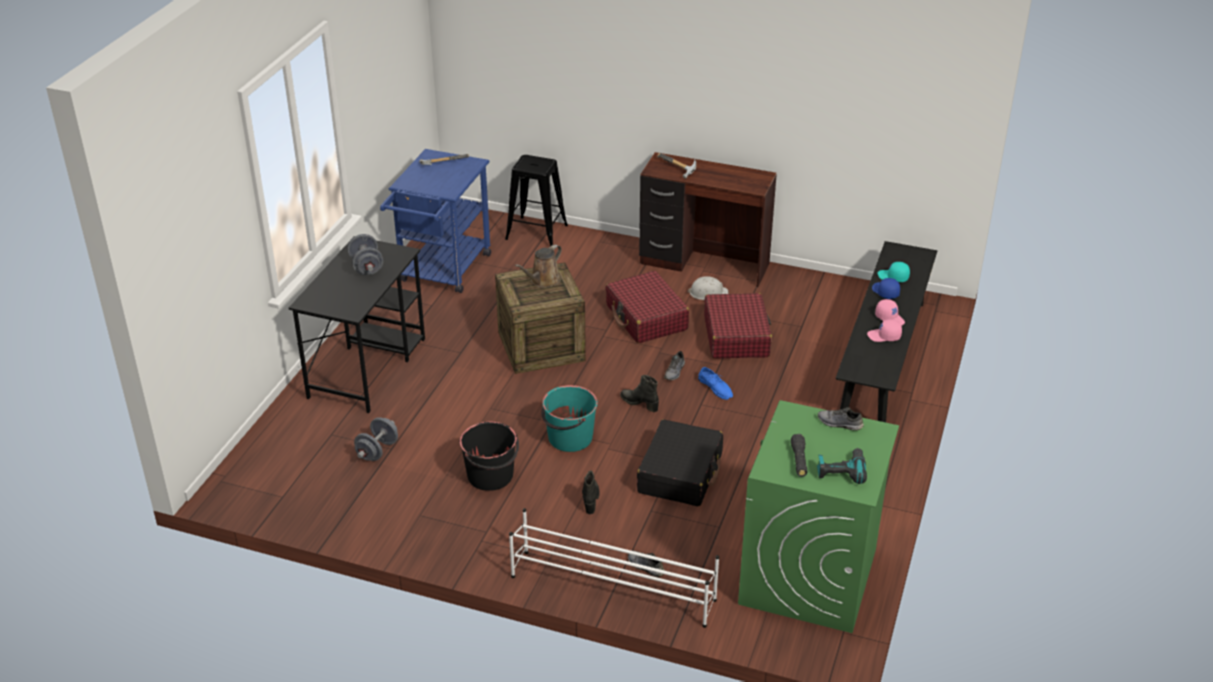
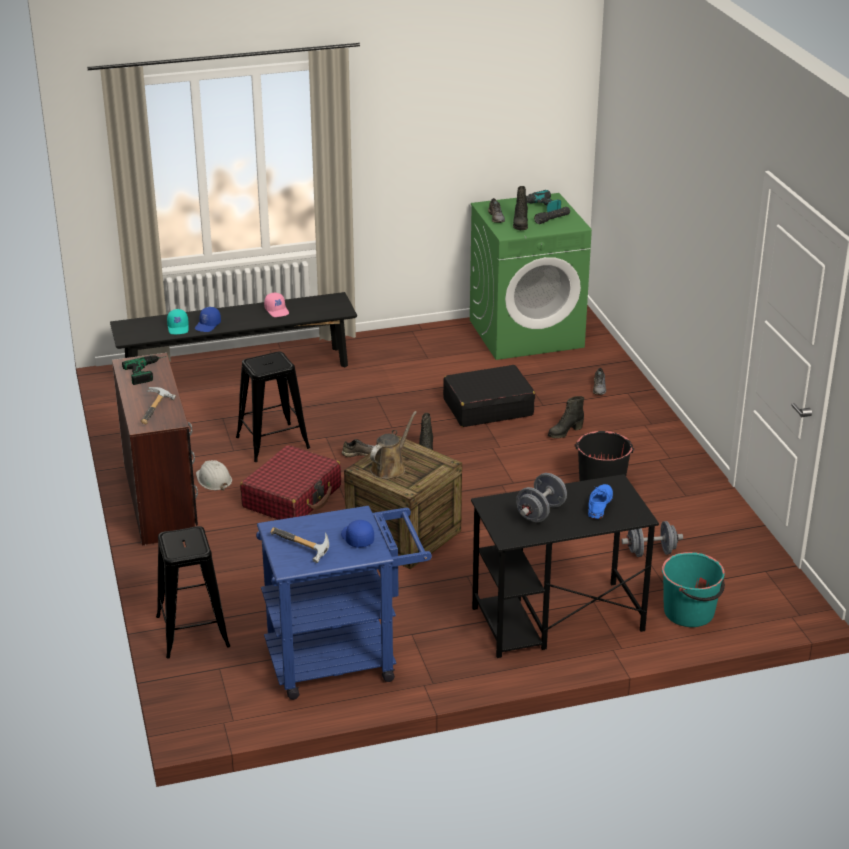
camera: 125 degrees left, 5 degrees down
white shoe rack [509,508,719,628] -> none
brown watering can [515,245,562,288] -> brown watering can turned 60 degrees counterclockwise [370,411,417,479]
turquoise bucket [541,385,598,452] -> turquoise bucket moved to [662,552,725,627]
blue shoe [698,367,733,400] -> blue shoe moved to [588,484,613,519]
red suitcase [704,293,772,359] -> black stool [236,352,310,462]
pink cap [875,299,905,326] -> none
none -> power drill [122,355,167,385]
none -> blue cap [341,520,374,548]
none -> black boot [513,186,528,230]

